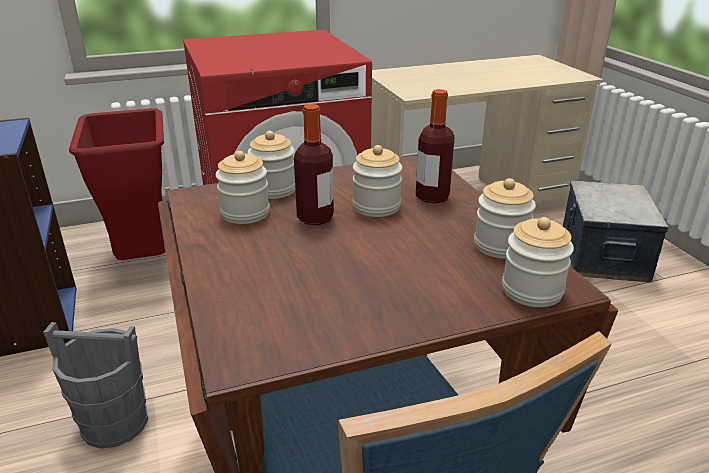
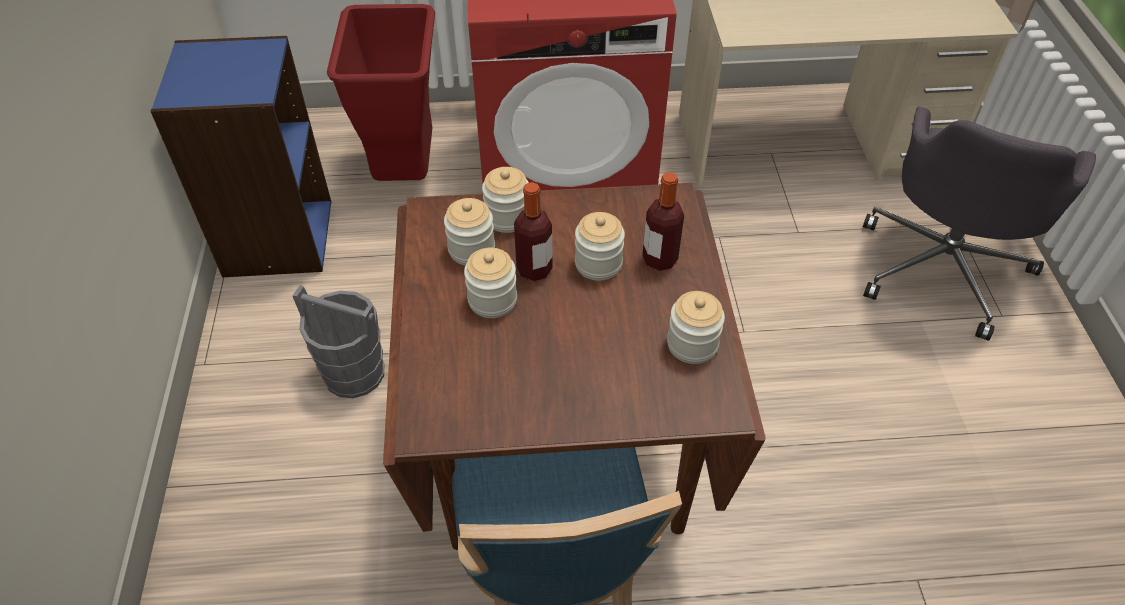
camera: 15 degrees right, 20 degrees up
jar [502,217,574,307] -> jar moved to [464,248,517,318]
storage box [563,181,668,283] -> grey office chair [863,107,1096,341]

